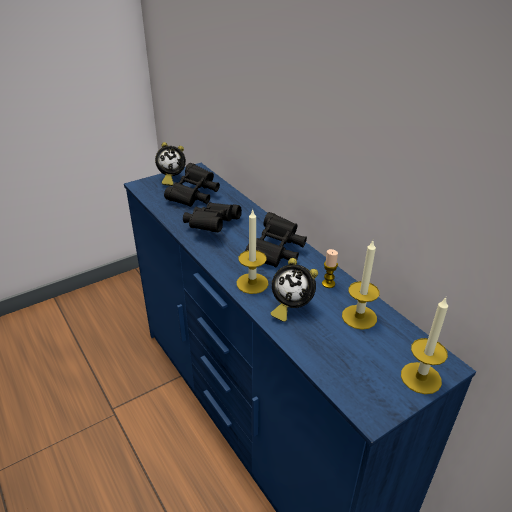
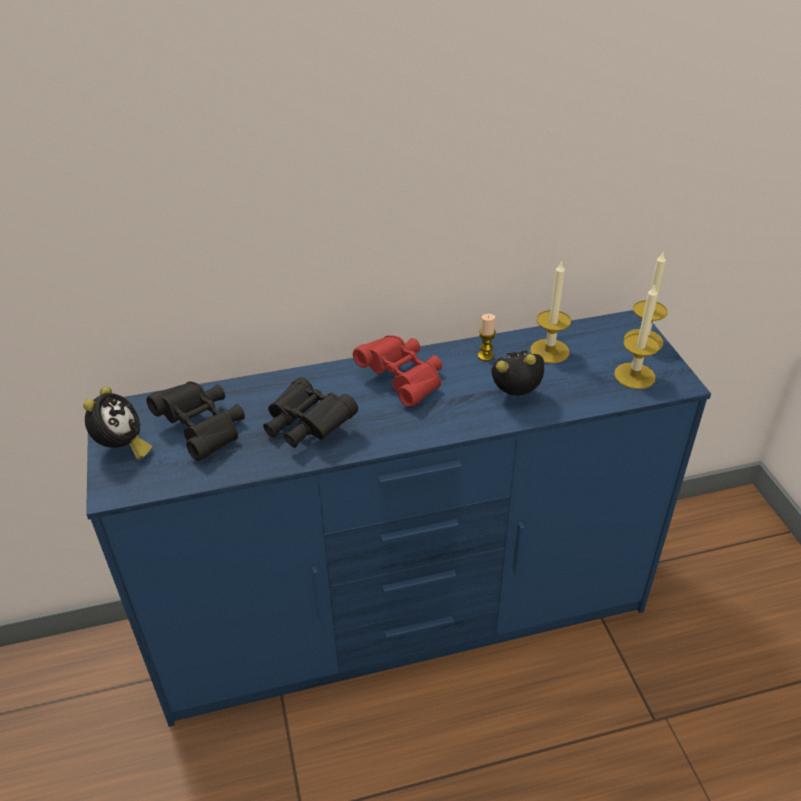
camera: 70 degrees left, 5 degrees up
candle [237,209,268,294] -> candle moved to [614,284,660,389]
black binoculars [245,212,307,267] -> red binoculars [353,335,442,407]
alarm clock [270,258,318,322] -> alarm clock turned 135 degrees counterclockwise [491,350,544,395]

